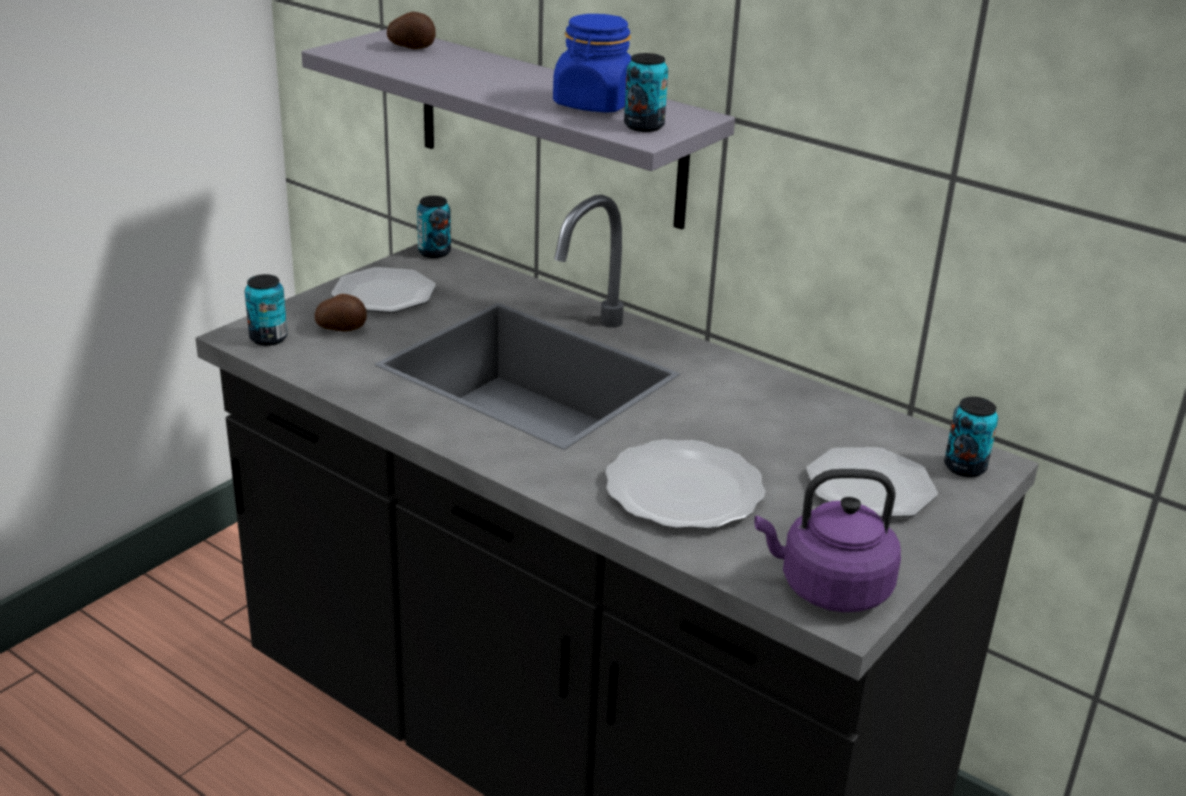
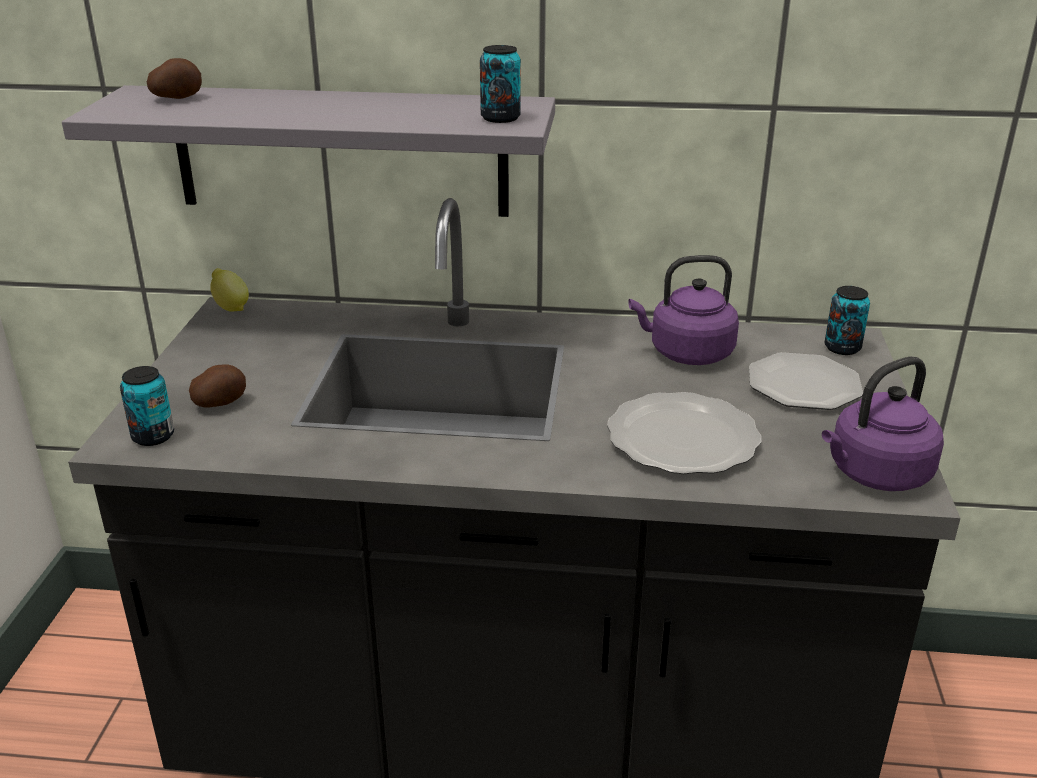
camera: 30 degrees left, 0 degrees up
plate [331,267,436,313] -> none
can [417,196,451,258] -> lemon [210,268,249,312]
blue jar [553,14,631,113] -> none
none -> purple kettle [629,255,739,365]

